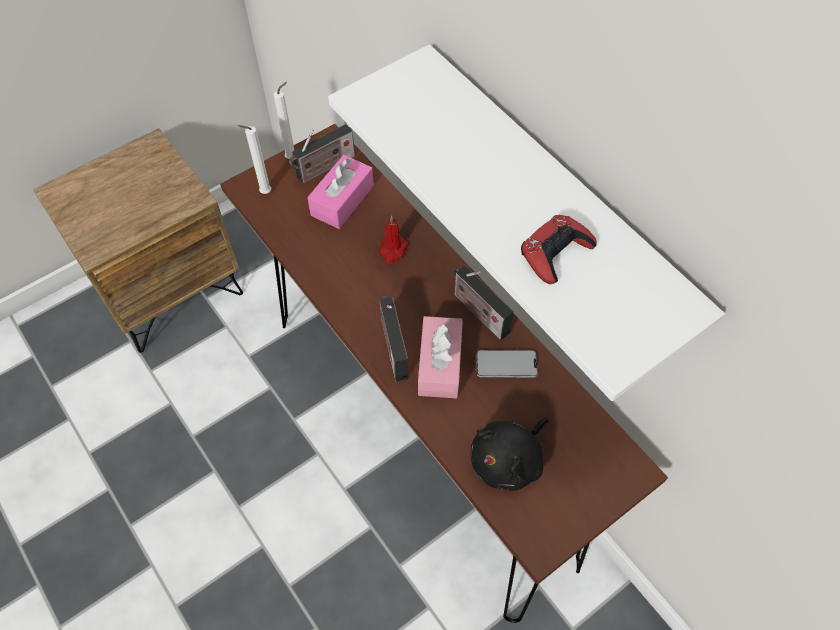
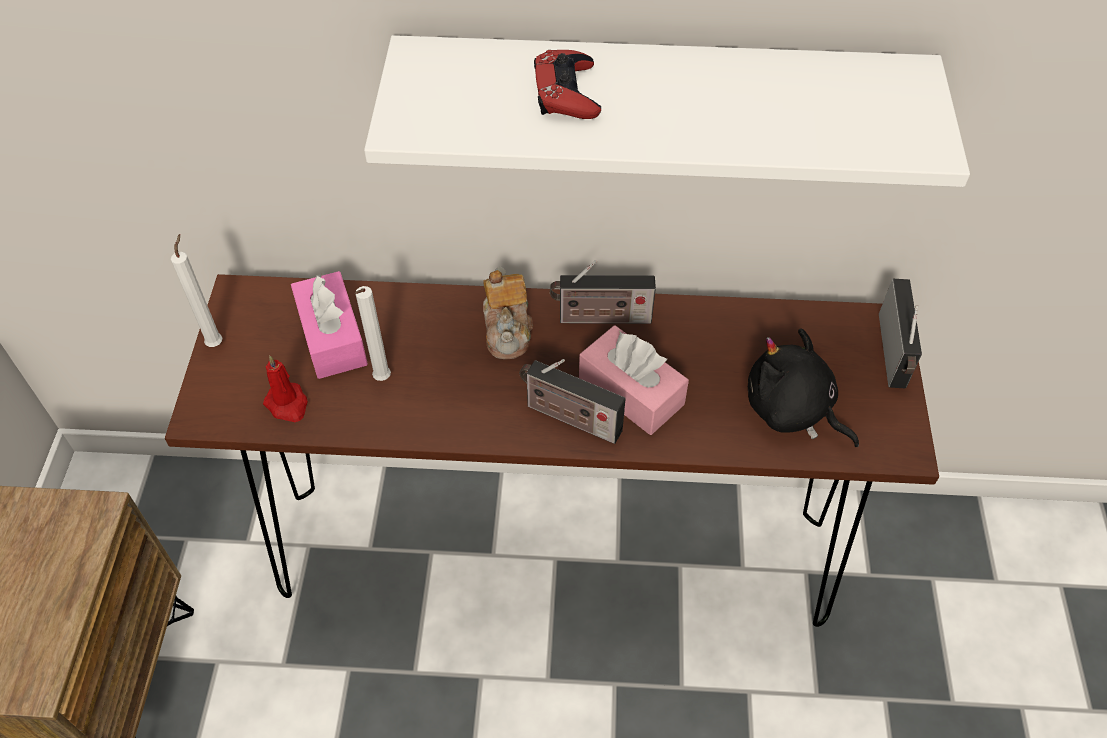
camera: 50 degrees left, 5 degrees down
white candle [238,125,271,194] -> white candle moved to [354,286,391,381]
radio [289,124,355,183] -> radio moved to [879,279,922,389]
red candle [379,215,408,263] -> red candle moved to [263,355,308,422]
black plush toy [470,419,549,491] -> black plush toy turned 135 degrees clockwise [748,328,859,447]
phone [476,350,538,378] -> none
red game controller [521,215,597,284] -> red game controller moved to [534,50,601,119]
none -> teapot [483,267,533,359]

